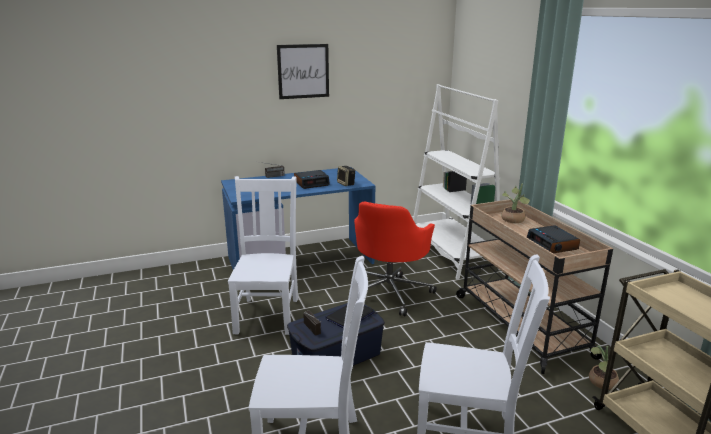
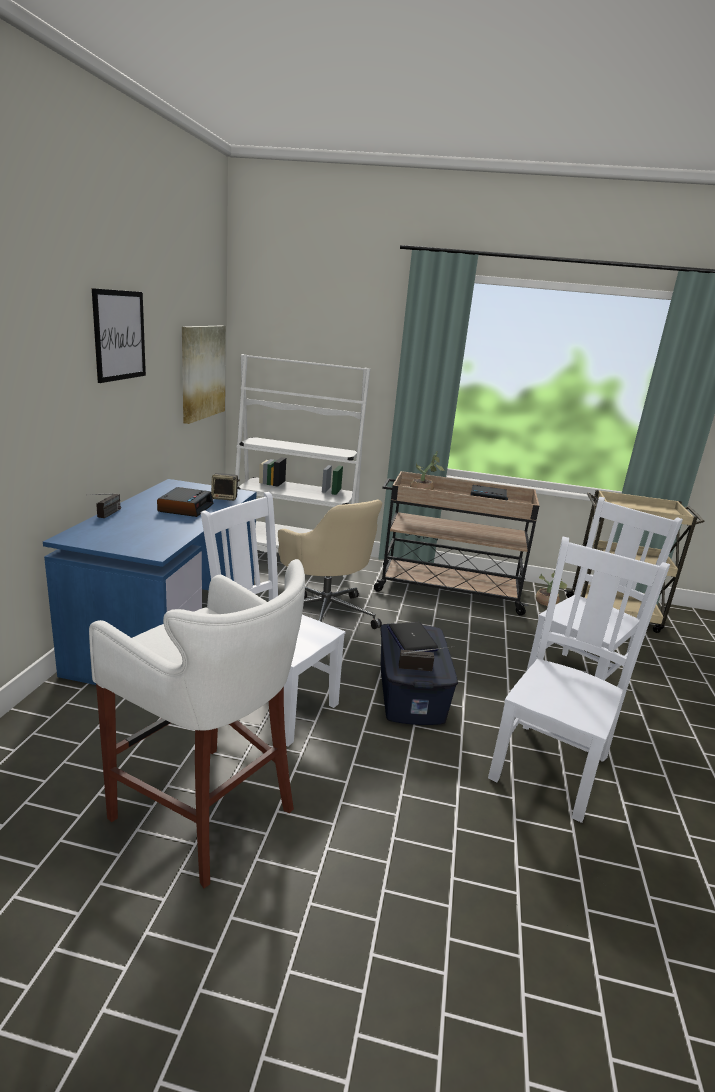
camera: 60 degrees left, 0 degrees up
red office chair [354,201,436,316] -> beige office chair [278,500,382,629]
none -> white stool [89,559,305,888]
none -> picture [182,325,226,424]

